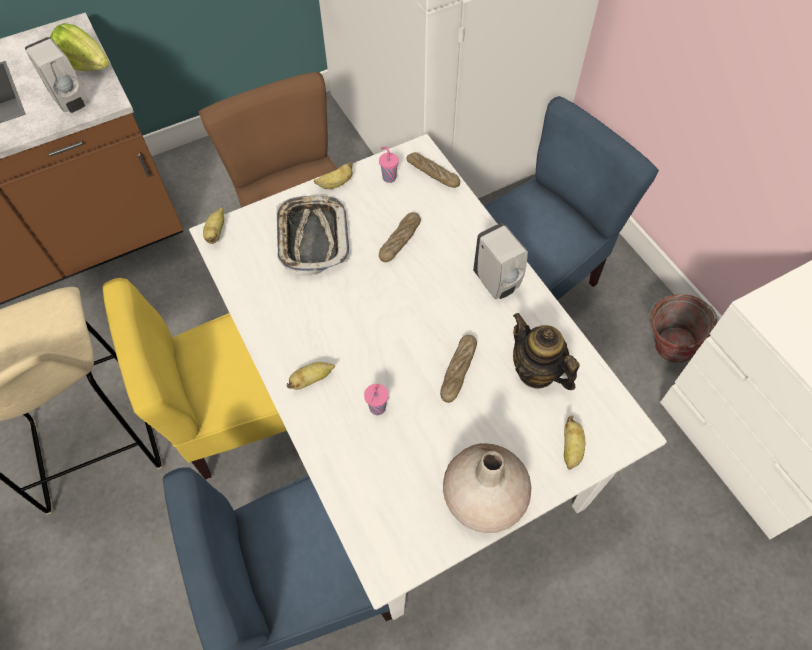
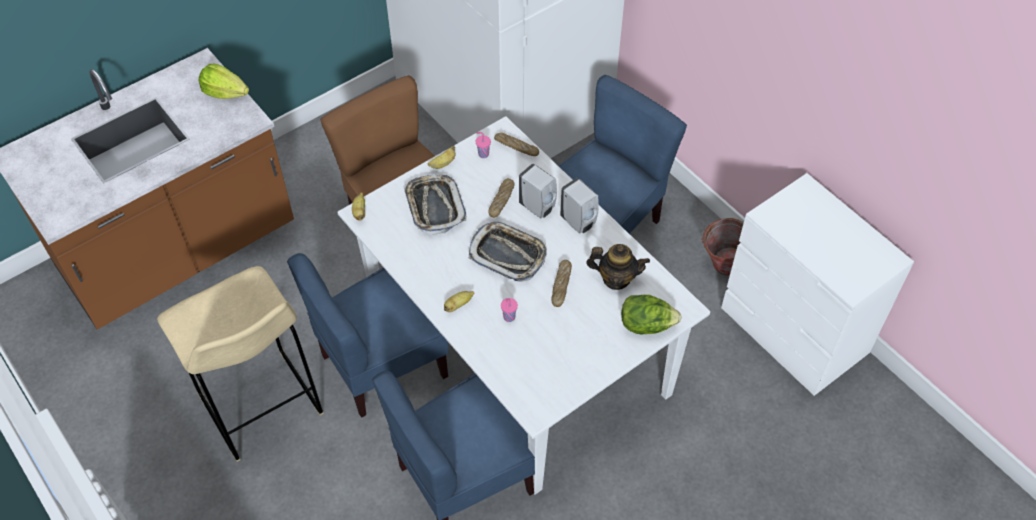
camera: 10 degrees left, 5 degrees down
white soap dispenser [25,37,88,113] -> white soap dispenser moved to [519,164,557,218]
yellow chair [103,278,287,480] -> blue chair [287,253,449,418]
beige vase [443,443,532,533] -> none
teapot [513,313,579,390] -> teapot turned 150 degrees clockwise [586,244,650,290]
banana [564,415,585,470] -> lettuce [621,295,682,334]
none -> tray [469,222,547,282]

